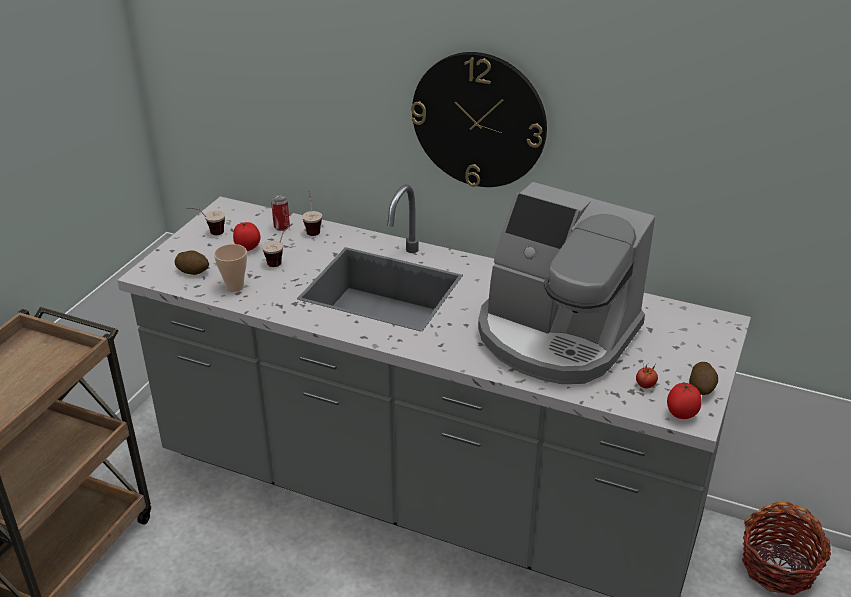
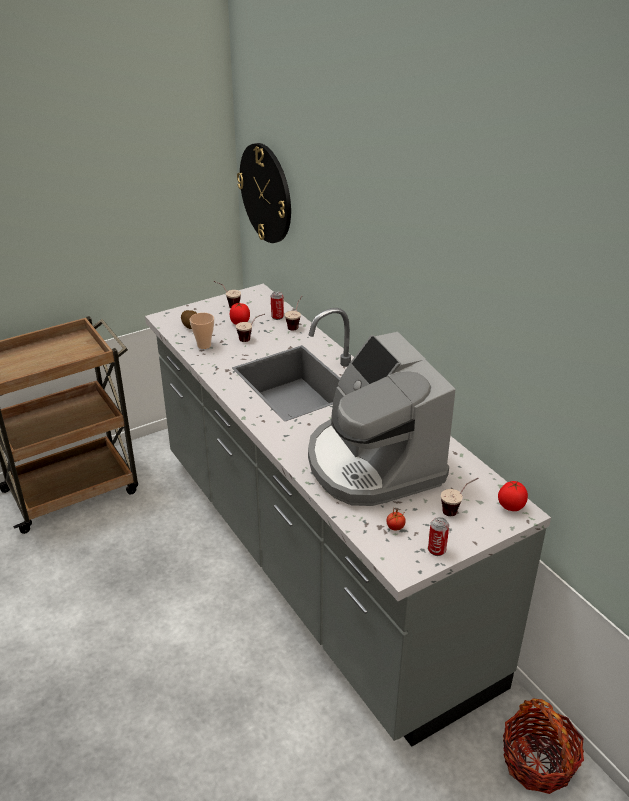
camera: 35 degrees right, 0 degrees up
wall clock [411,52,547,187] -> wall clock moved to [237,143,291,243]
tomato [667,382,702,419] -> tomato moved to [498,481,528,511]
potato [689,362,718,395] -> can [428,517,449,556]
none -> cup [441,478,479,516]

